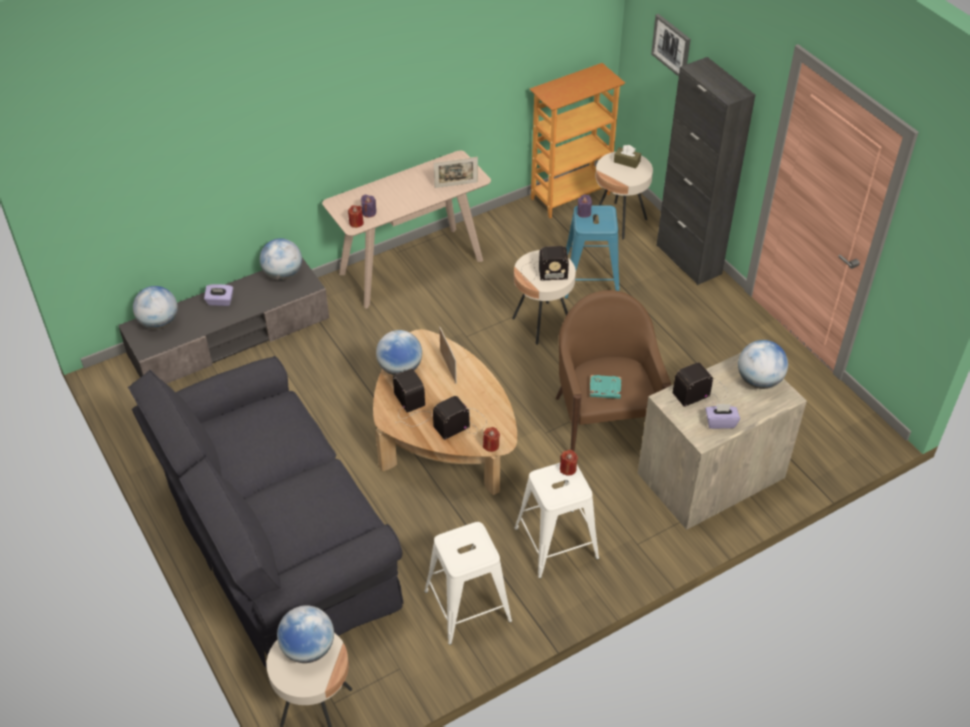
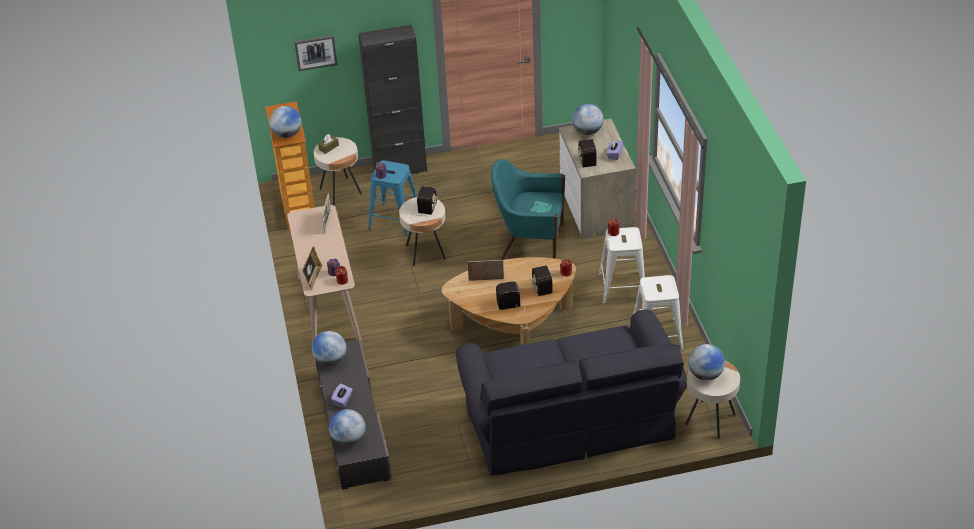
camera: 70 degrees left, 5 degrees down
globe [376,330,422,375] -> globe moved to [269,106,302,138]
brown armchair [556,290,671,452] -> turquoise armchair [491,159,565,260]
none -> picture frame [303,246,322,289]

